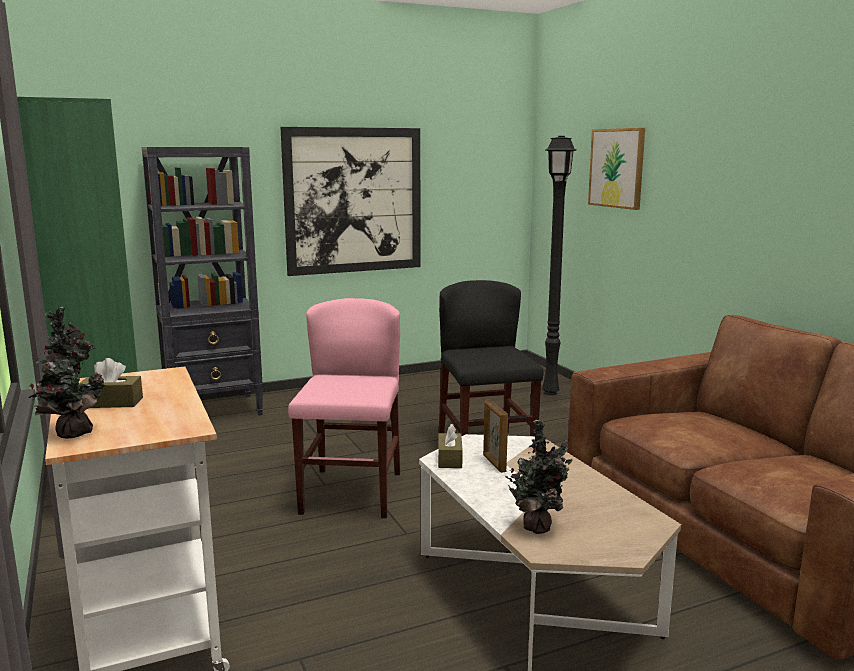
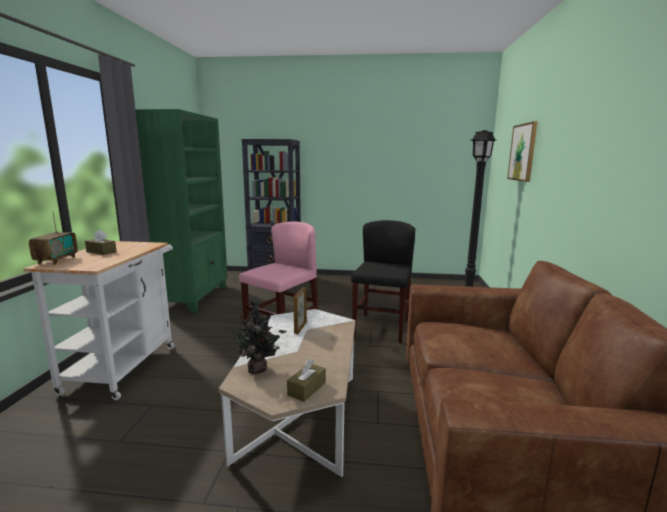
camera: 30 degrees right, 0 degrees up
potted plant [28,306,105,438] -> radio [29,212,78,265]
picture [280,127,421,276] -> none
brown tissue box [438,424,463,468] -> brown tissue box moved to [287,359,326,402]

